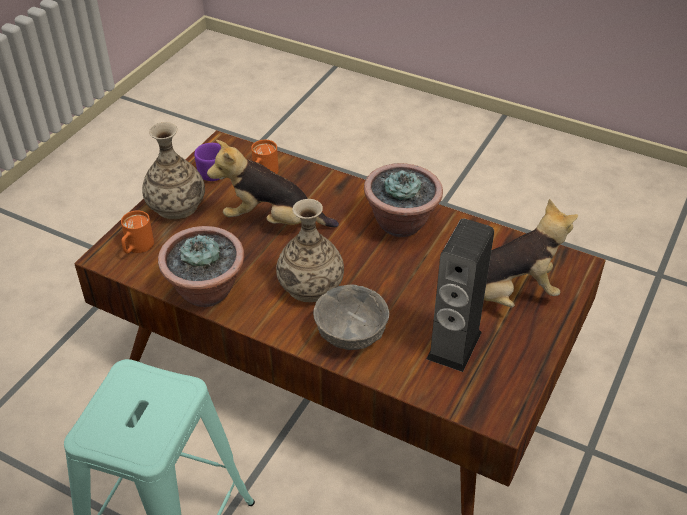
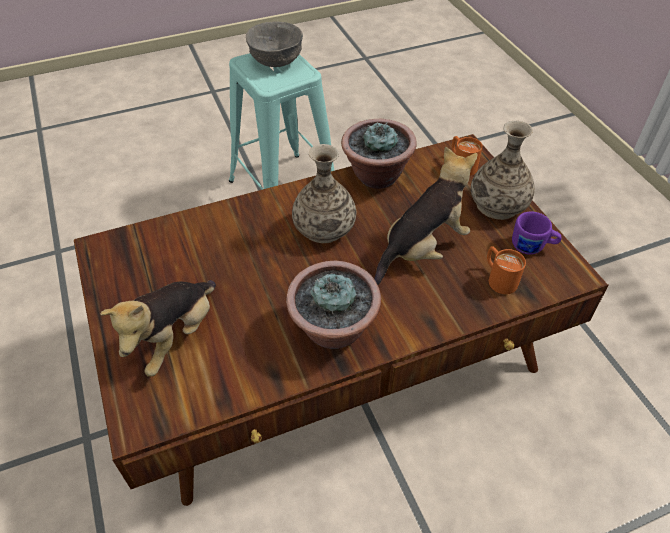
camera: 130 degrees right, 5 degrees up
grey bowl [313,285,389,350] -> grey bowl moved to [246,21,303,67]
speaker [426,219,494,372] -> none

